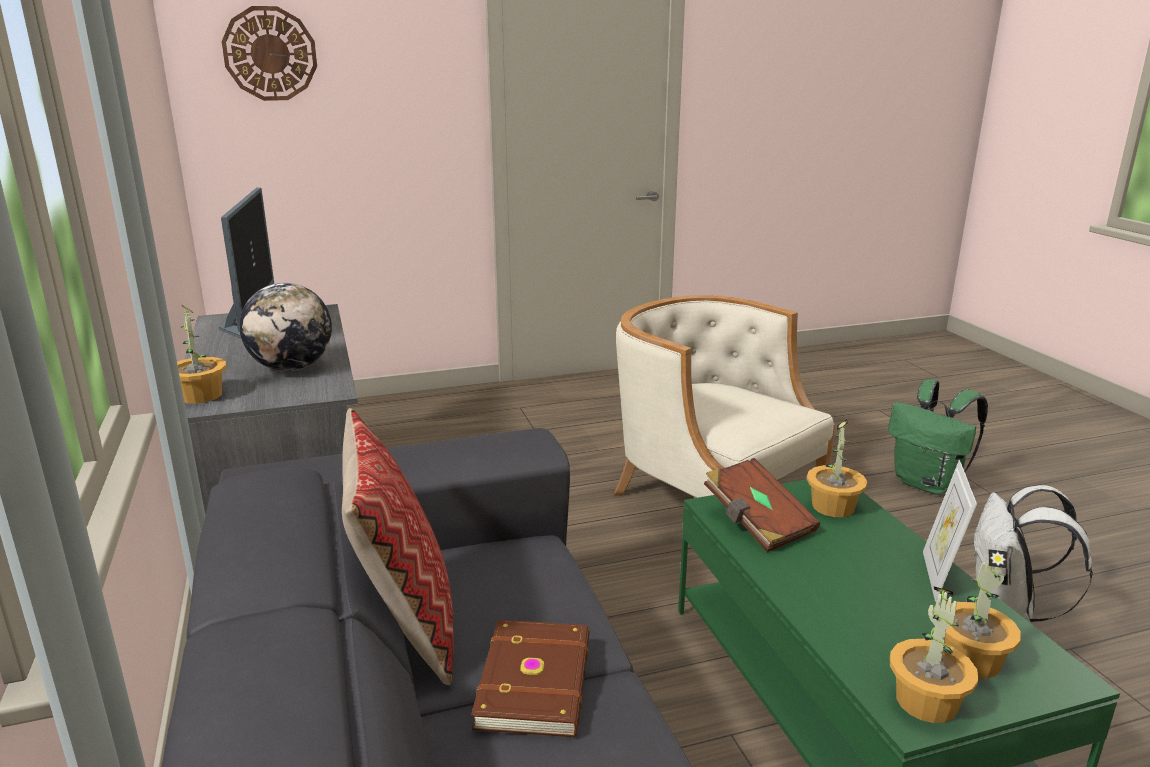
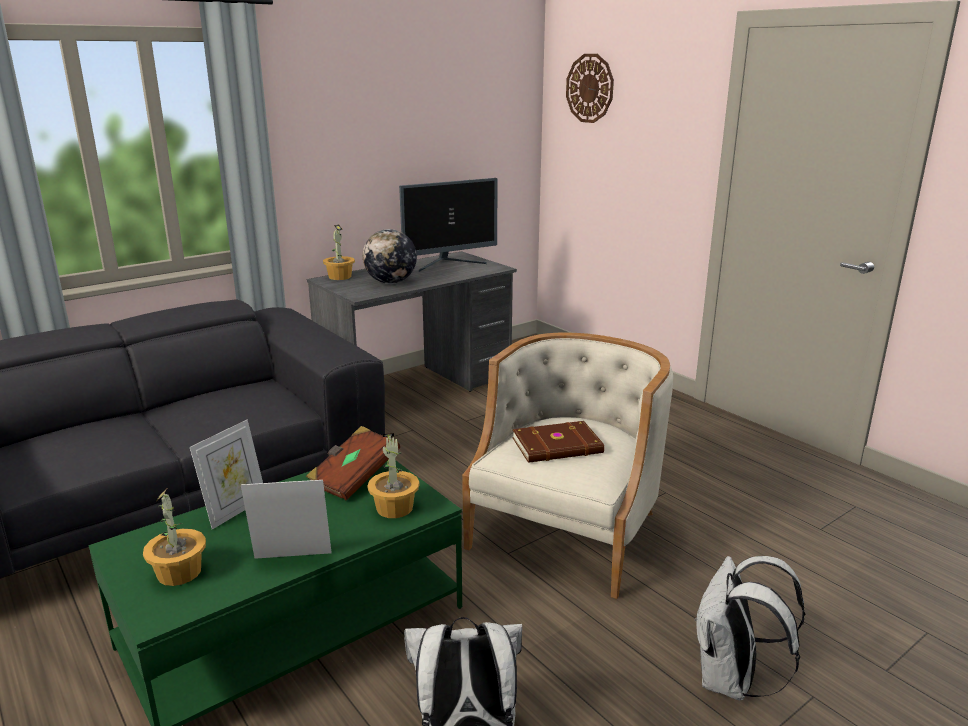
camera: 70 degrees right, 0 degrees up
pillow [342,408,454,685] -> none
brown book [471,620,590,737] -> brown book moved to [513,421,604,463]
green backpack [888,379,988,495] -> white backpack [694,556,805,700]
potted plant [890,586,979,723] -> none
none -> picture frame [190,420,263,530]

